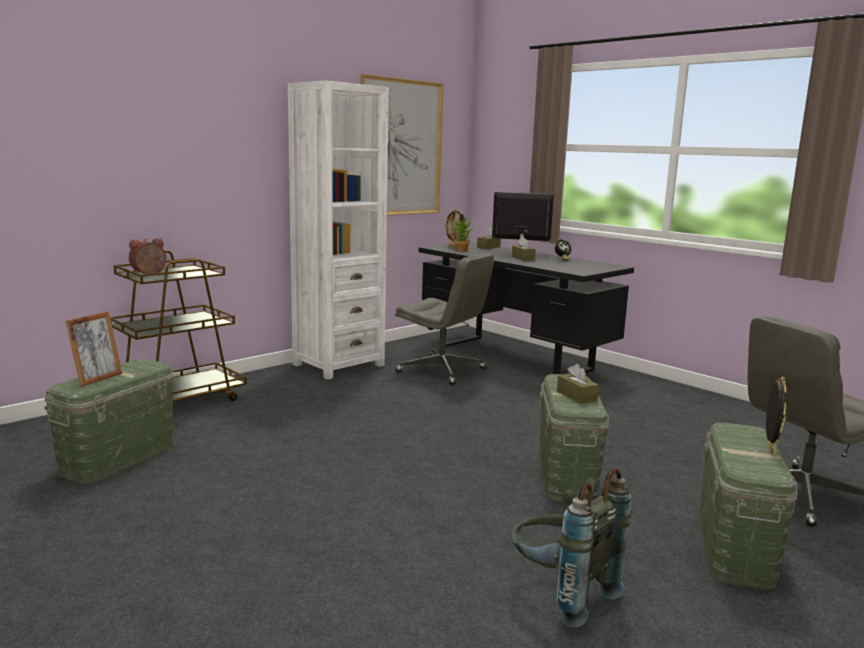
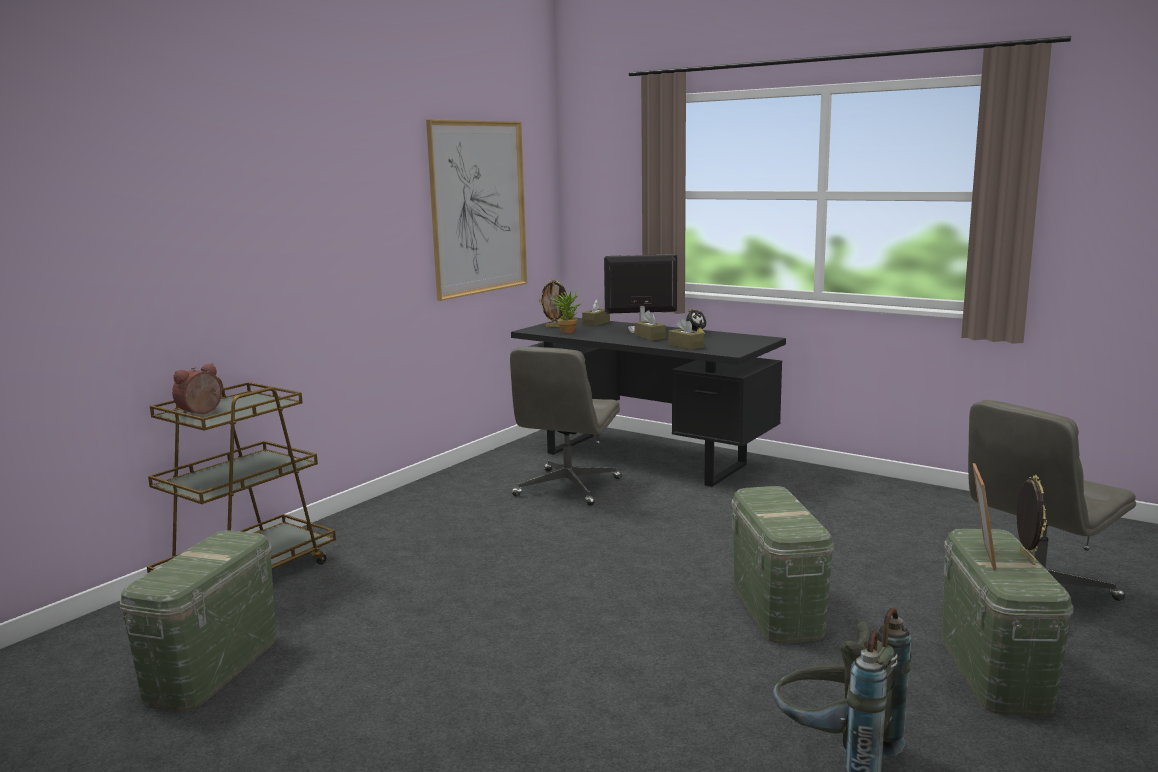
camera: 10 degrees left, 0 degrees up
picture frame [65,311,123,387] -> picture frame moved to [972,463,997,571]
white bookcase [288,81,389,380] -> none
grey office chair [395,254,494,385] -> grey office chair turned 90 degrees clockwise [510,346,622,506]
brown tissue box [557,364,599,404] -> brown tissue box moved to [668,318,704,350]

